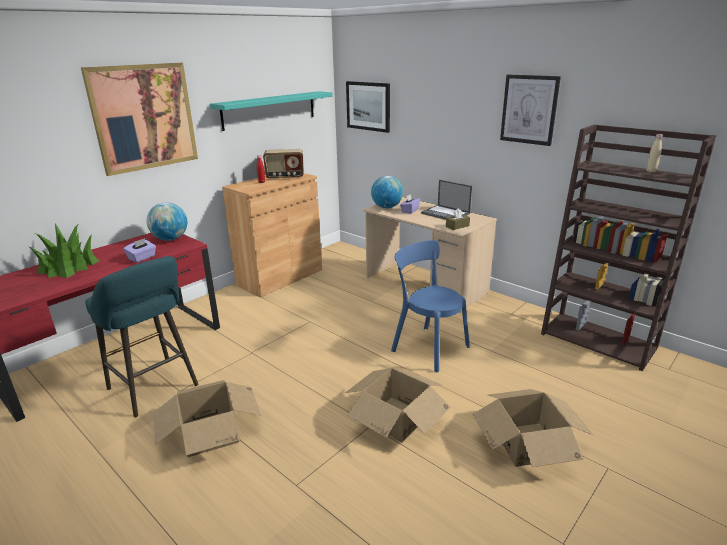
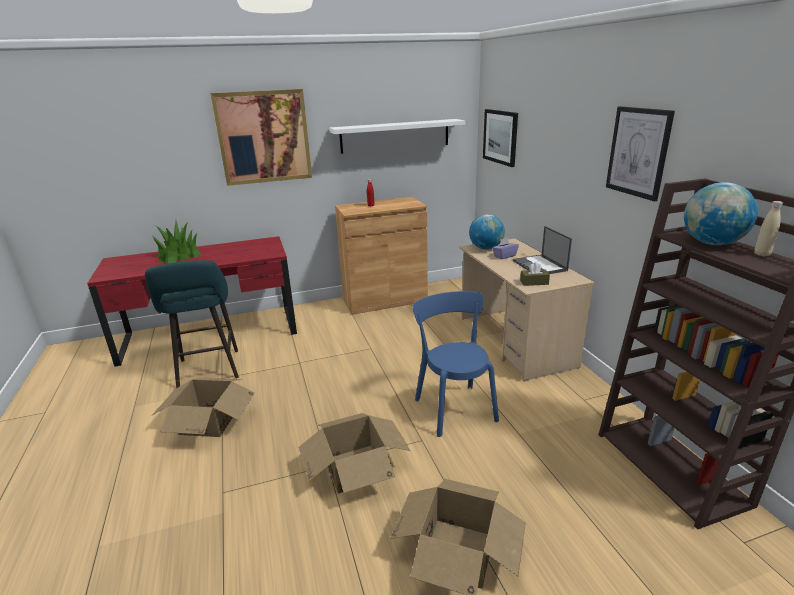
camera: 30 degrees right, 0 degrees up
purple tissue box [123,238,156,262] -> none
globe [147,202,187,241] -> globe moved to [684,182,758,245]
turquoise shelf [210,91,332,131] -> white shelf [329,119,465,154]
radio [263,149,304,180] -> none

